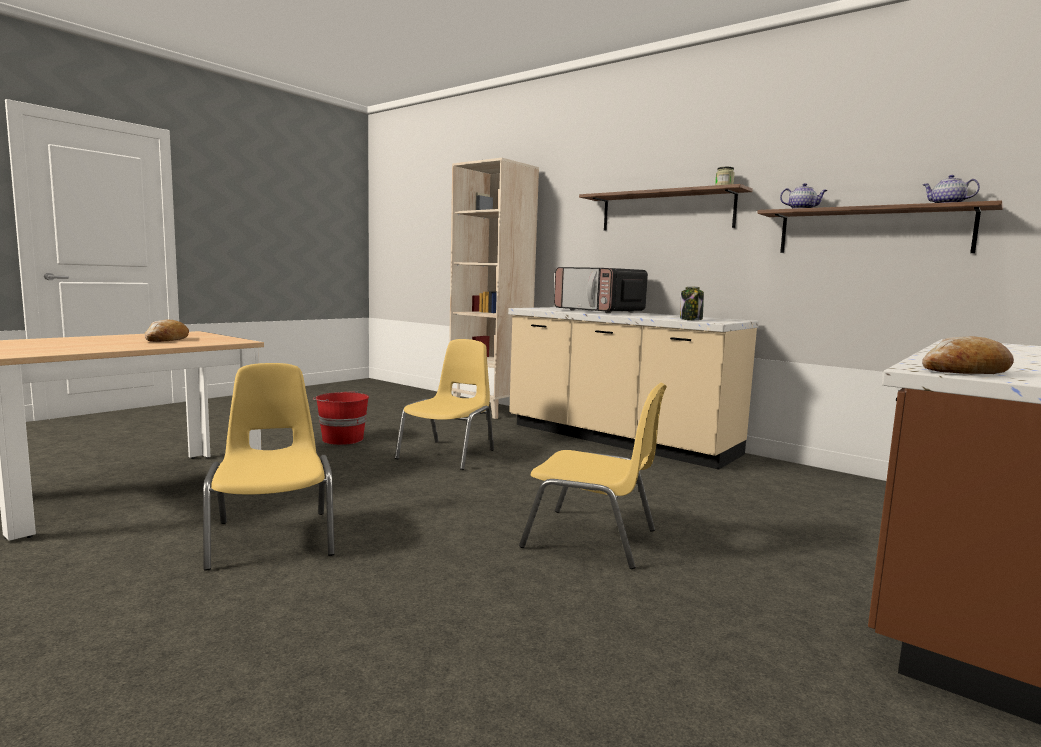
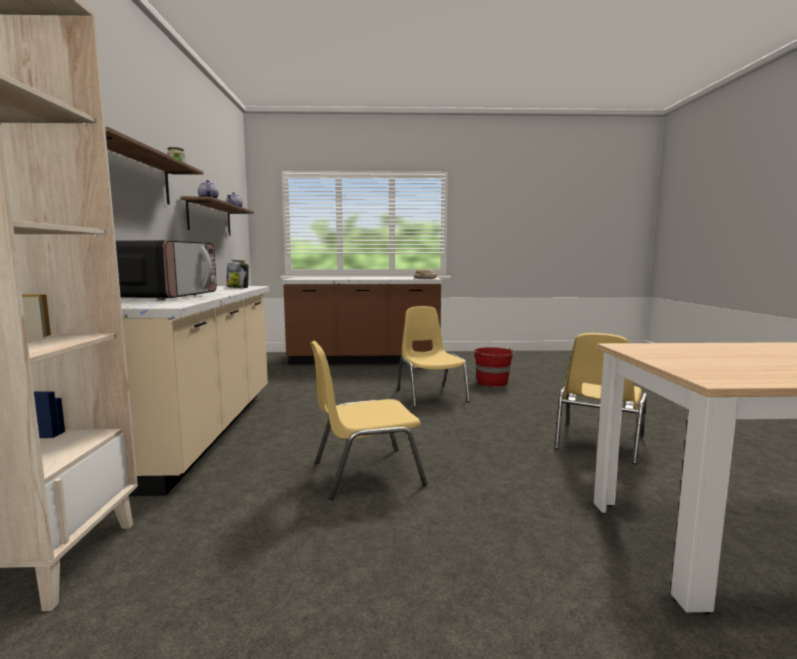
camera: 130 degrees left, 0 degrees up
bread [145,320,189,342] -> none
red bucket [313,391,369,445] -> red bucket moved to [474,347,515,387]

